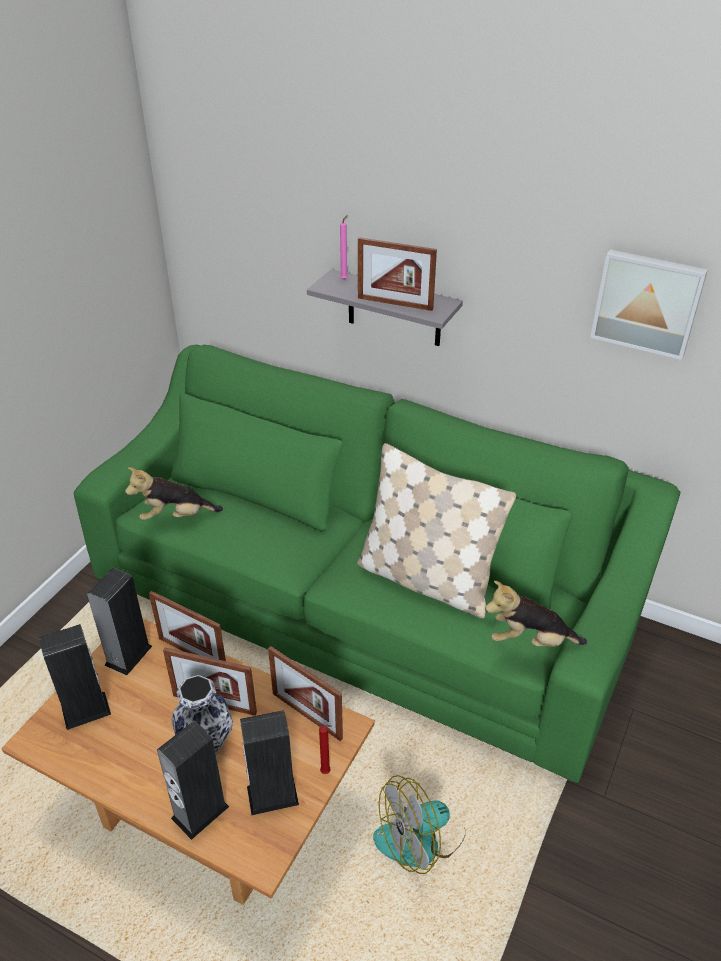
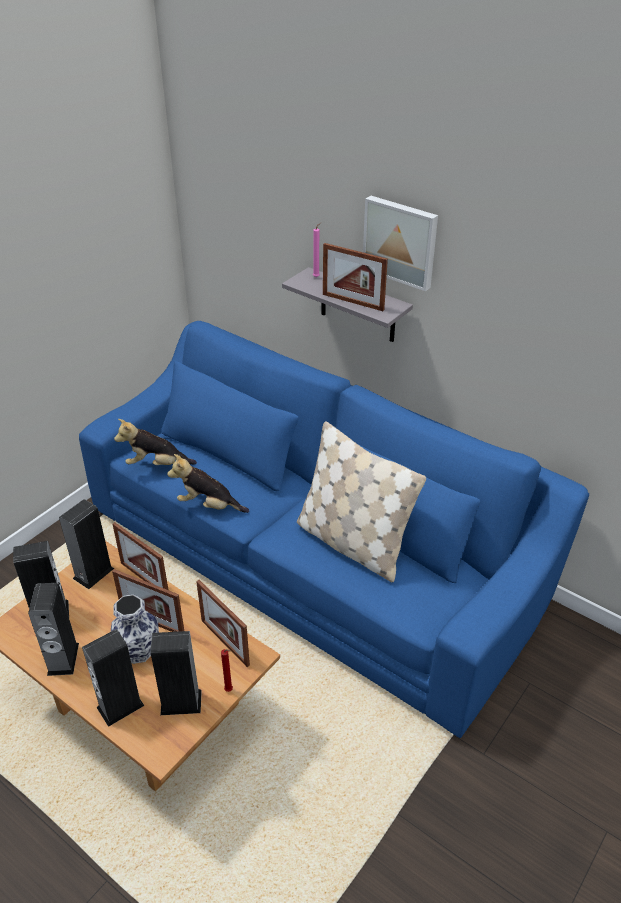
camera: 10 degrees right, 0 degrees up
green sofa [74,345,681,783] -> blue sofa [79,321,589,738]
fan [373,775,465,874] -> none
plush toy [485,581,587,647] -> plush toy moved to [167,454,249,513]
picture [590,250,708,360] -> picture moved to [363,196,438,291]
none -> speaker [28,583,79,676]

